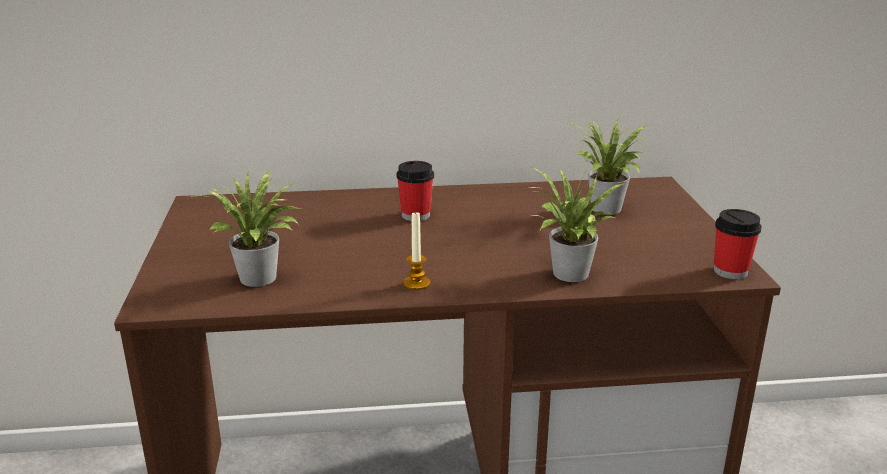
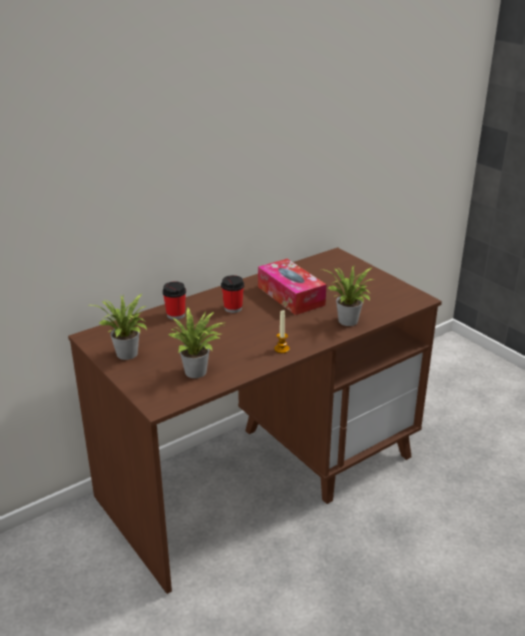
camera: 30 degrees left, 5 degrees up
potted plant [569,118,648,215] -> potted plant moved to [91,293,147,360]
cup [714,209,762,279] -> cup moved to [162,282,186,320]
none -> tissue box [258,259,326,315]

